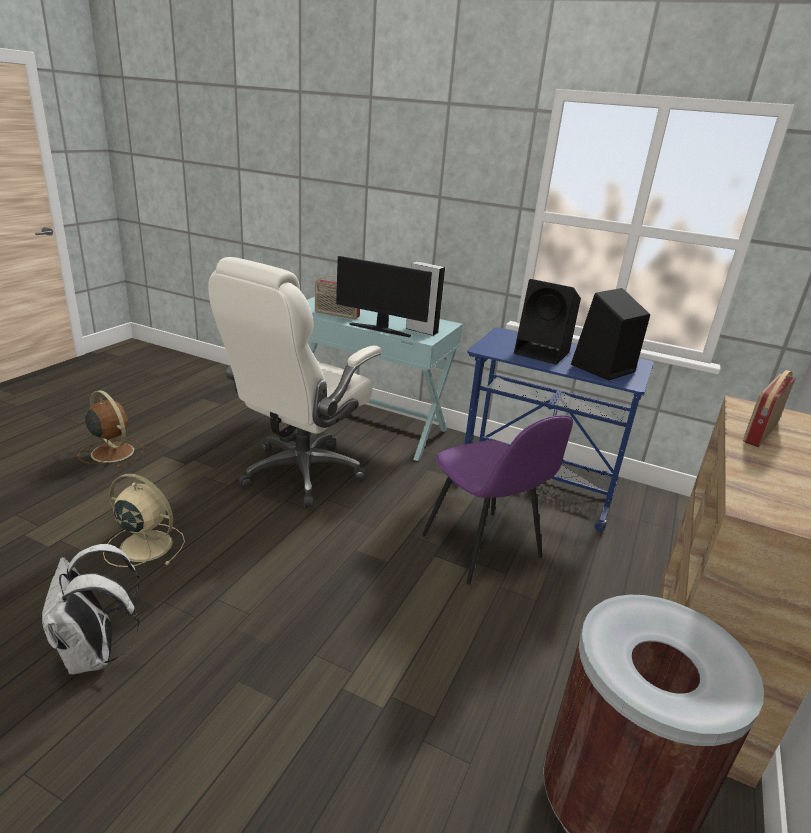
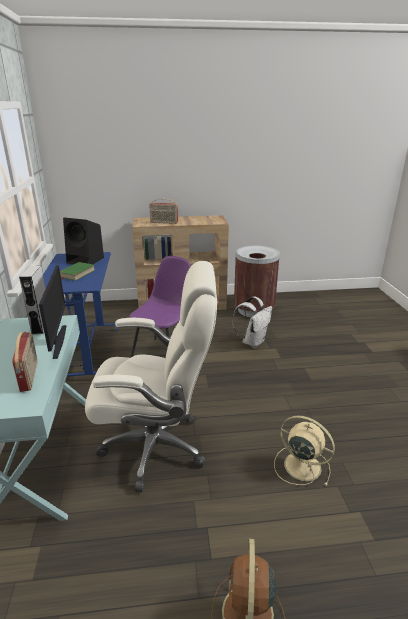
camera: 120 degrees left, 0 degrees up
white backpack [42,544,140,675] -> white backpack moved to [232,296,272,348]
beige fan [103,473,185,567] -> beige fan turned 135 degrees clockwise [274,415,335,486]
black speaker [514,279,581,365] -> green book [60,262,95,281]

